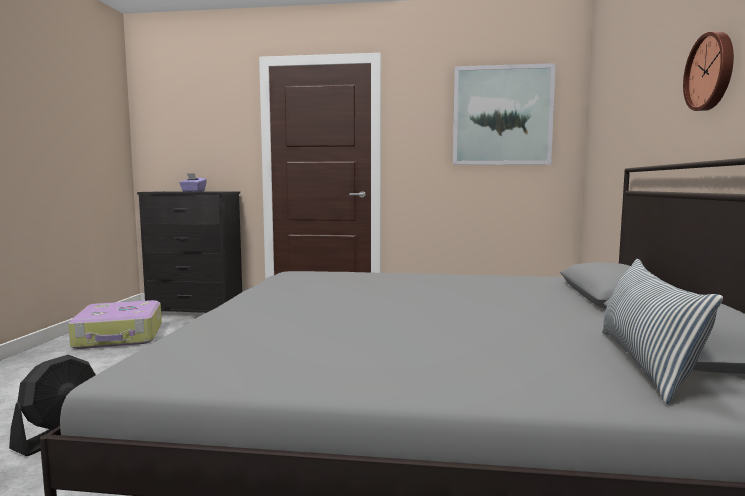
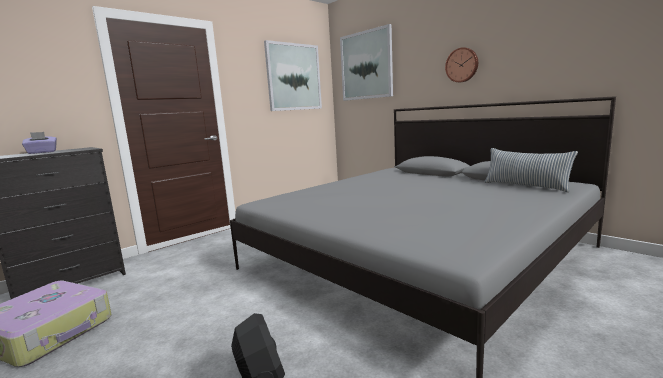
camera: 50 degrees left, 5 degrees up
none -> picture [340,24,393,101]

